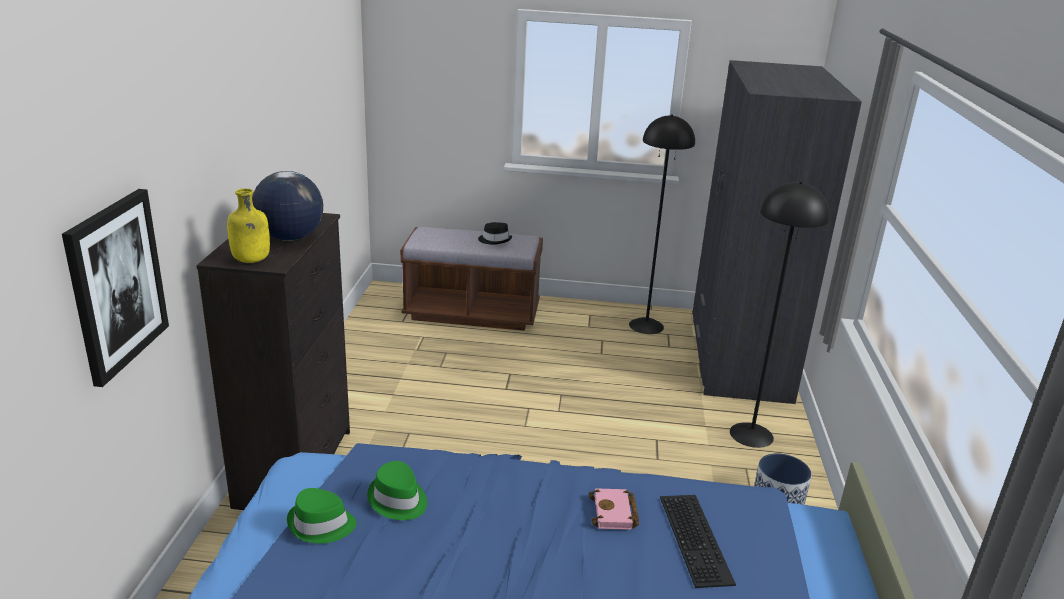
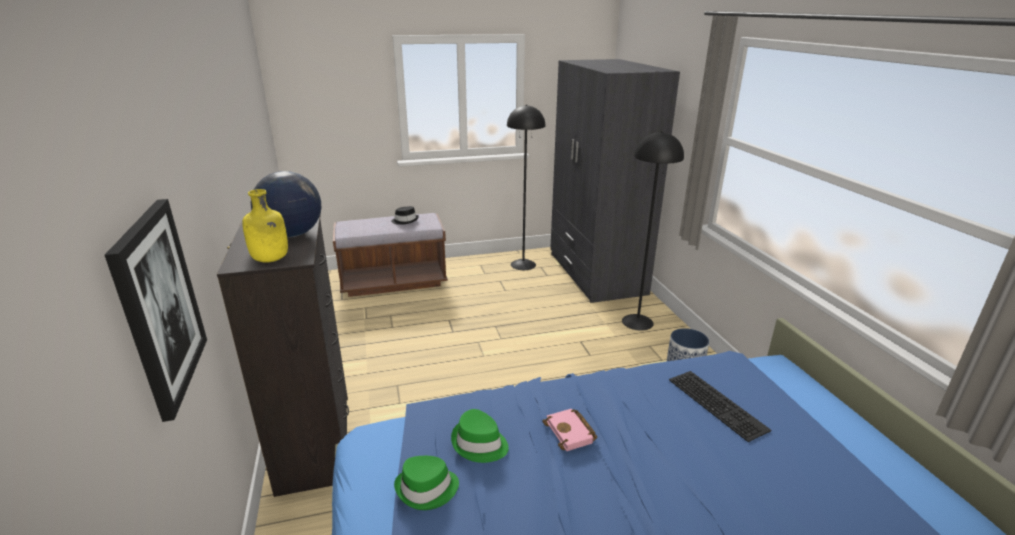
camera: 20 degrees left, 0 degrees up
pink book [589,488,639,530] -> pink book moved to [542,409,597,451]

